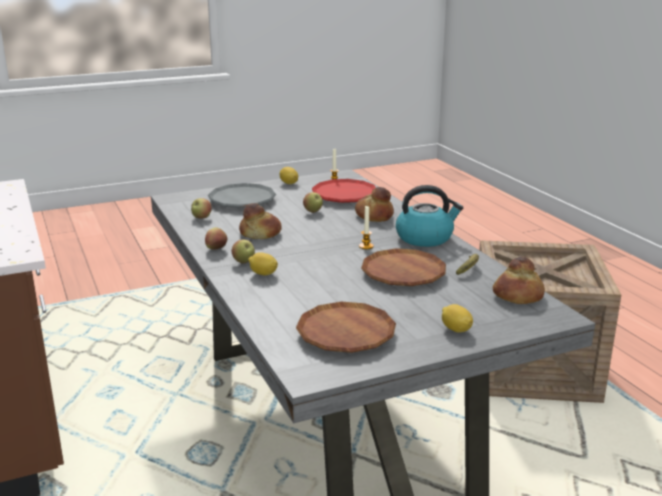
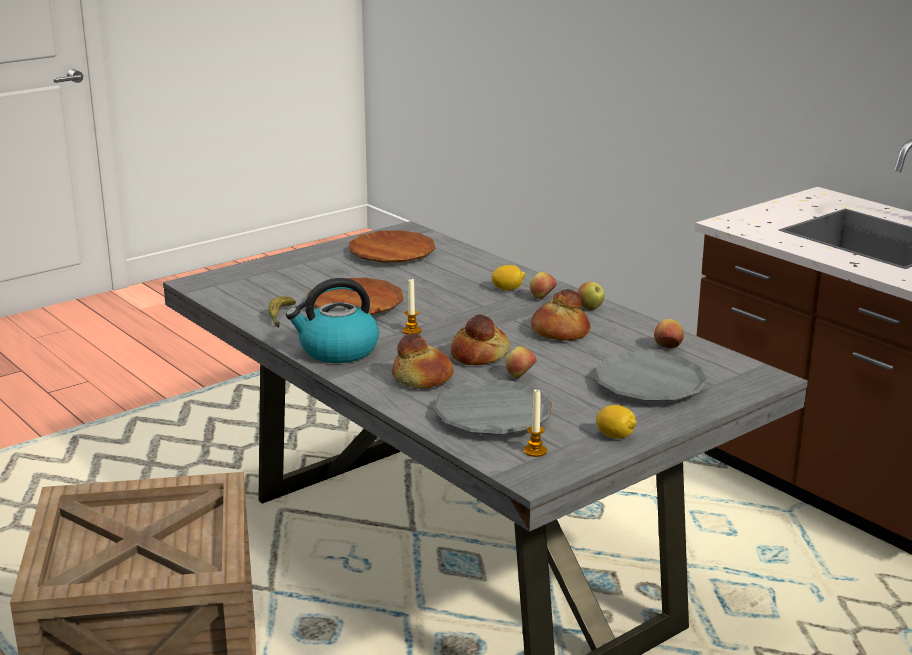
camera: 165 degrees right, 0 degrees up
red plate [312,179,376,203] -> grey plate [434,379,552,436]
lemon [442,304,473,332] -> none
bread [493,257,545,304] -> bread moved to [451,314,510,365]

